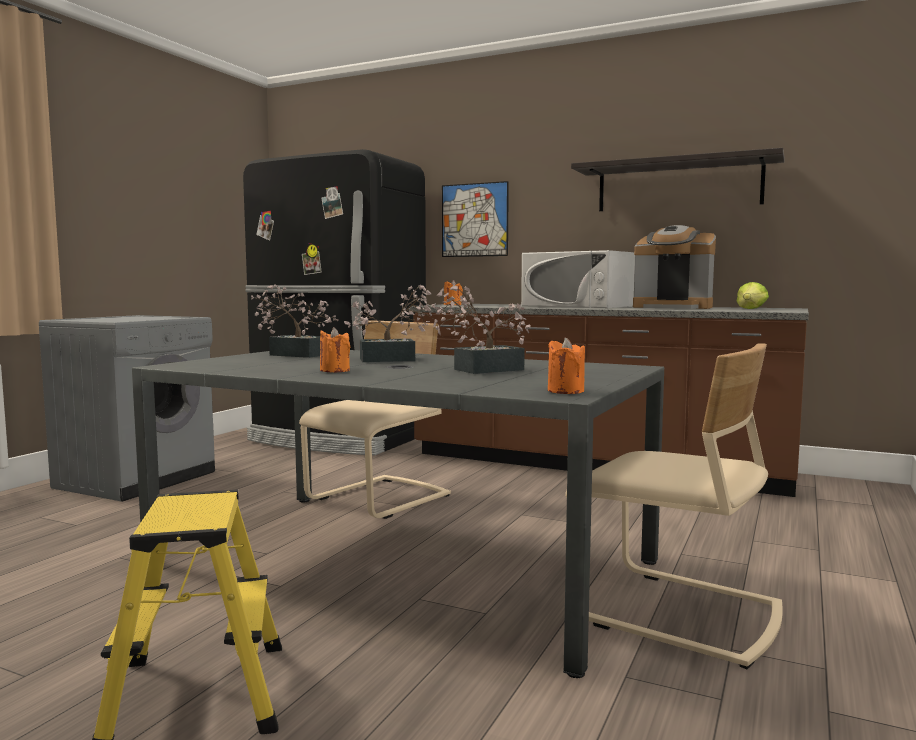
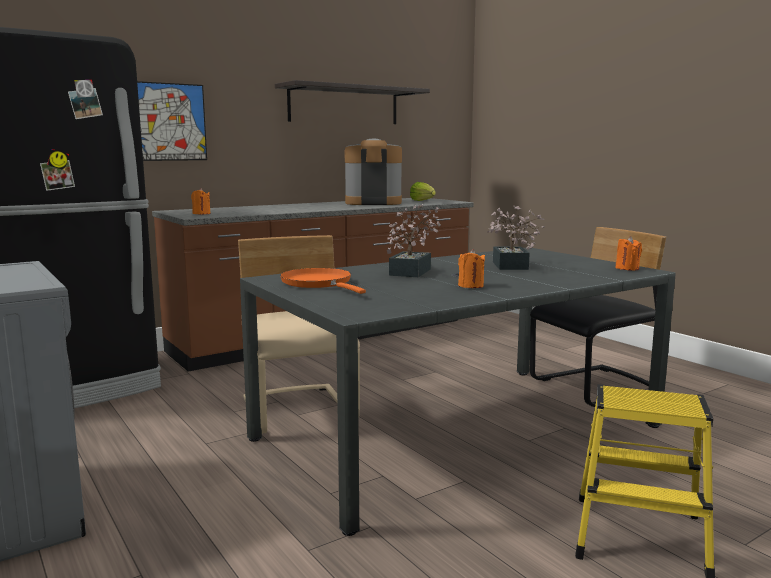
camera: 60 degrees left, 5 degrees up
potted plant [251,285,339,358] -> orange frying pan [280,268,366,294]
white microwave [521,250,635,308] -> none
beige chair [565,343,783,669] -> black chair [530,227,666,407]
coffee machine [633,225,716,309] -> coffee machine turned 150 degrees counterclockwise [345,139,402,205]

